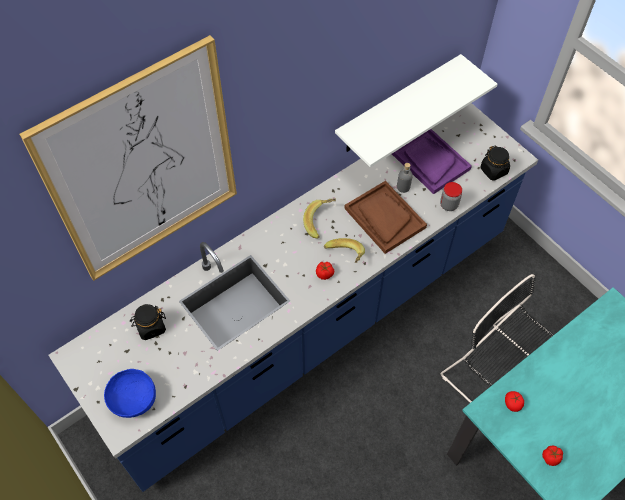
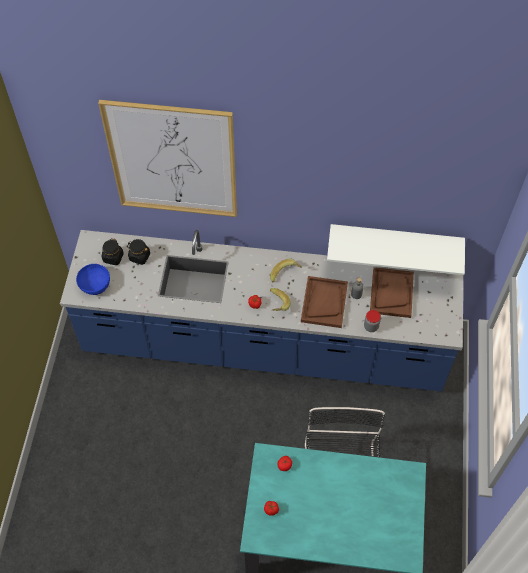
camera: 45 degrees right, 0 degrees up
purple tray [392,129,472,194] -> brown tray [370,267,414,318]
black jar [480,145,510,181] -> black jar moved to [102,239,124,265]

